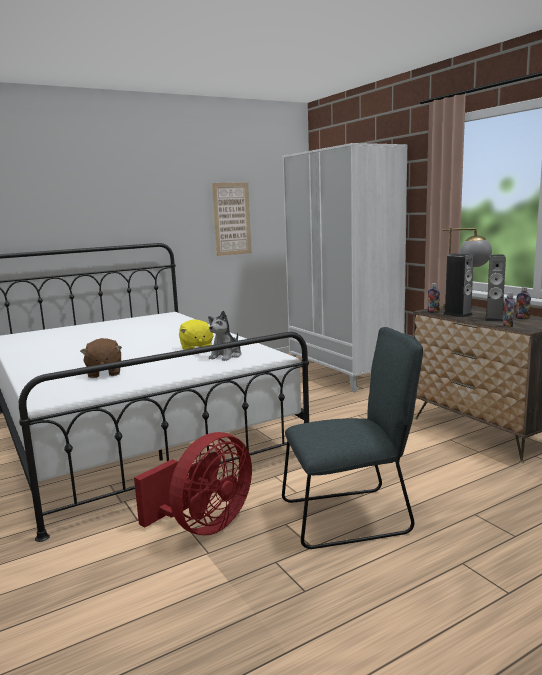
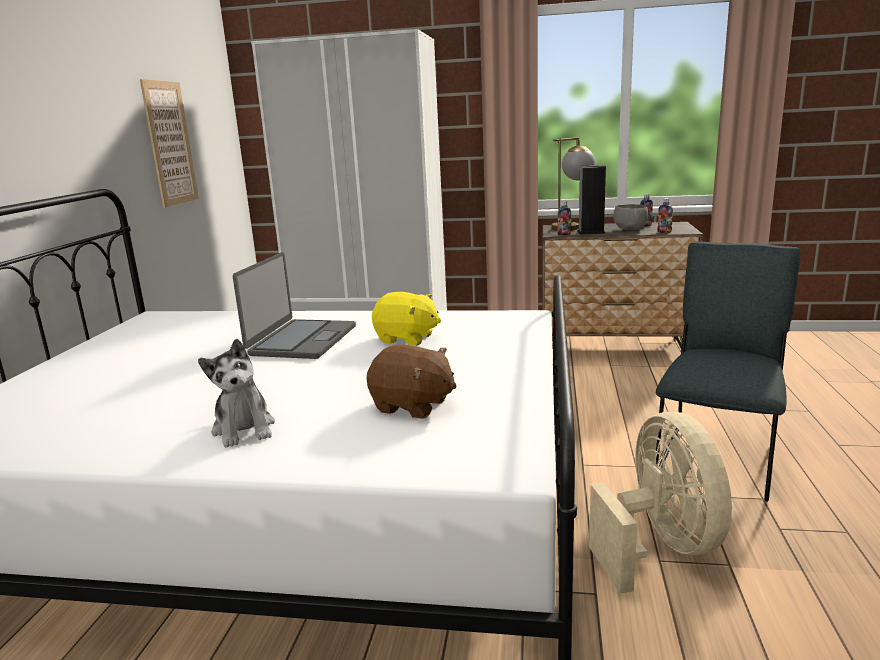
camera: 50 degrees left, 5 degrees up
red fan [134,432,252,535] -> beige fan [589,412,732,594]
plush toy [208,311,242,361] -> plush toy moved to [198,339,275,448]
speaker [485,255,506,322] -> grey bowl [613,204,648,230]
none -> laptop [233,252,356,359]

